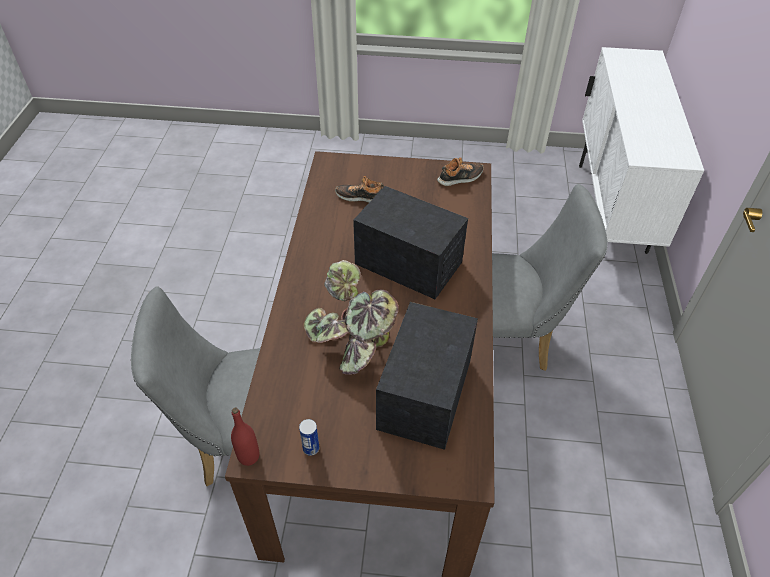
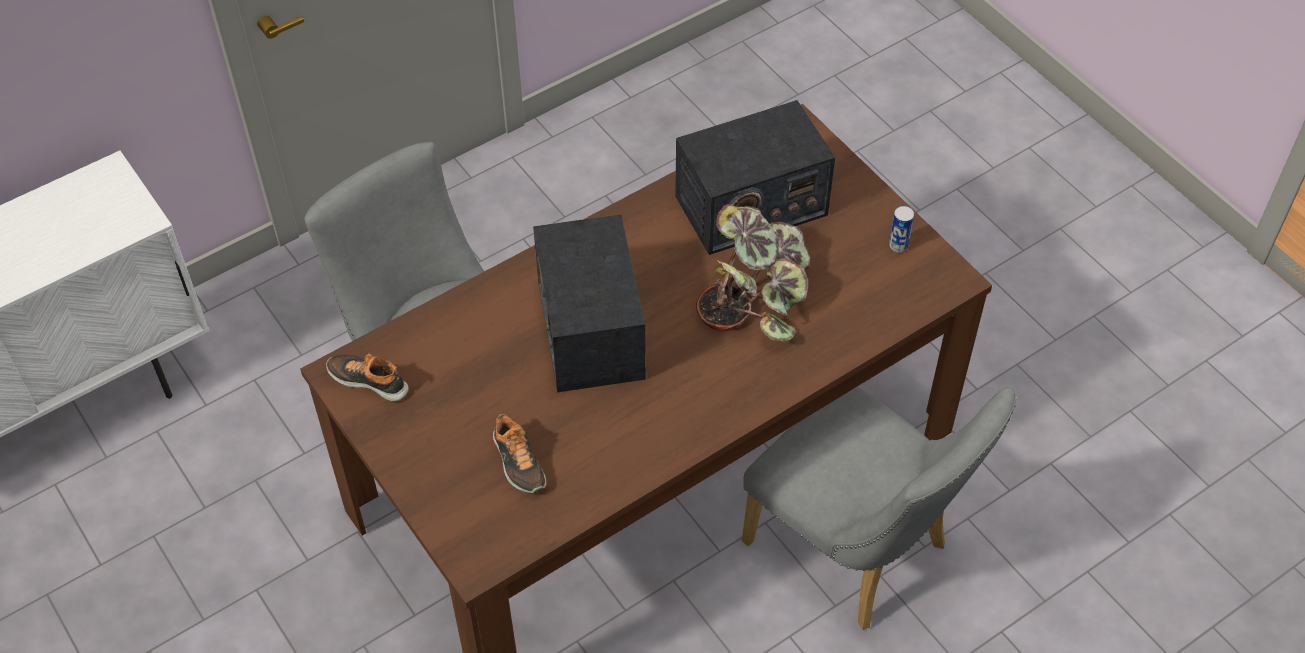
camera: 130 degrees left, 5 degrees up
red bottle [231,408,259,466] -> none

